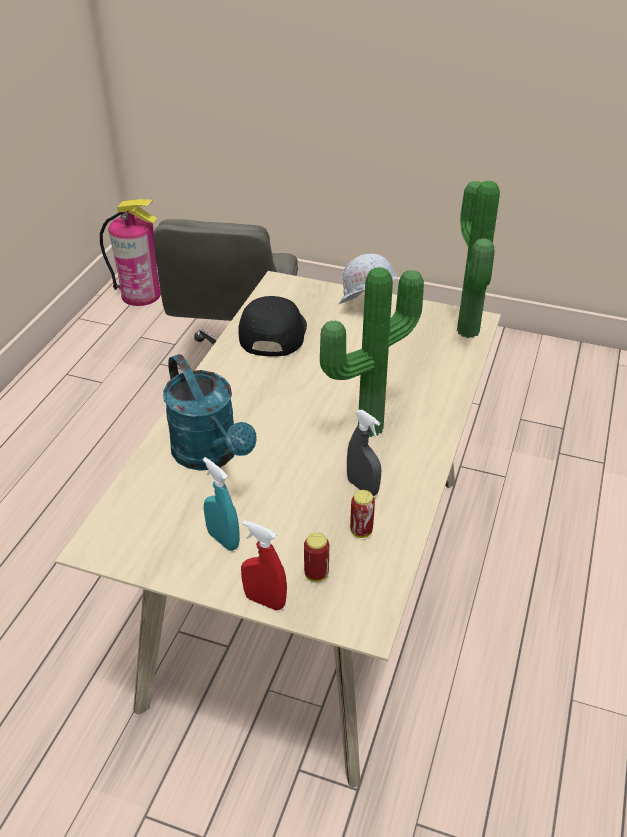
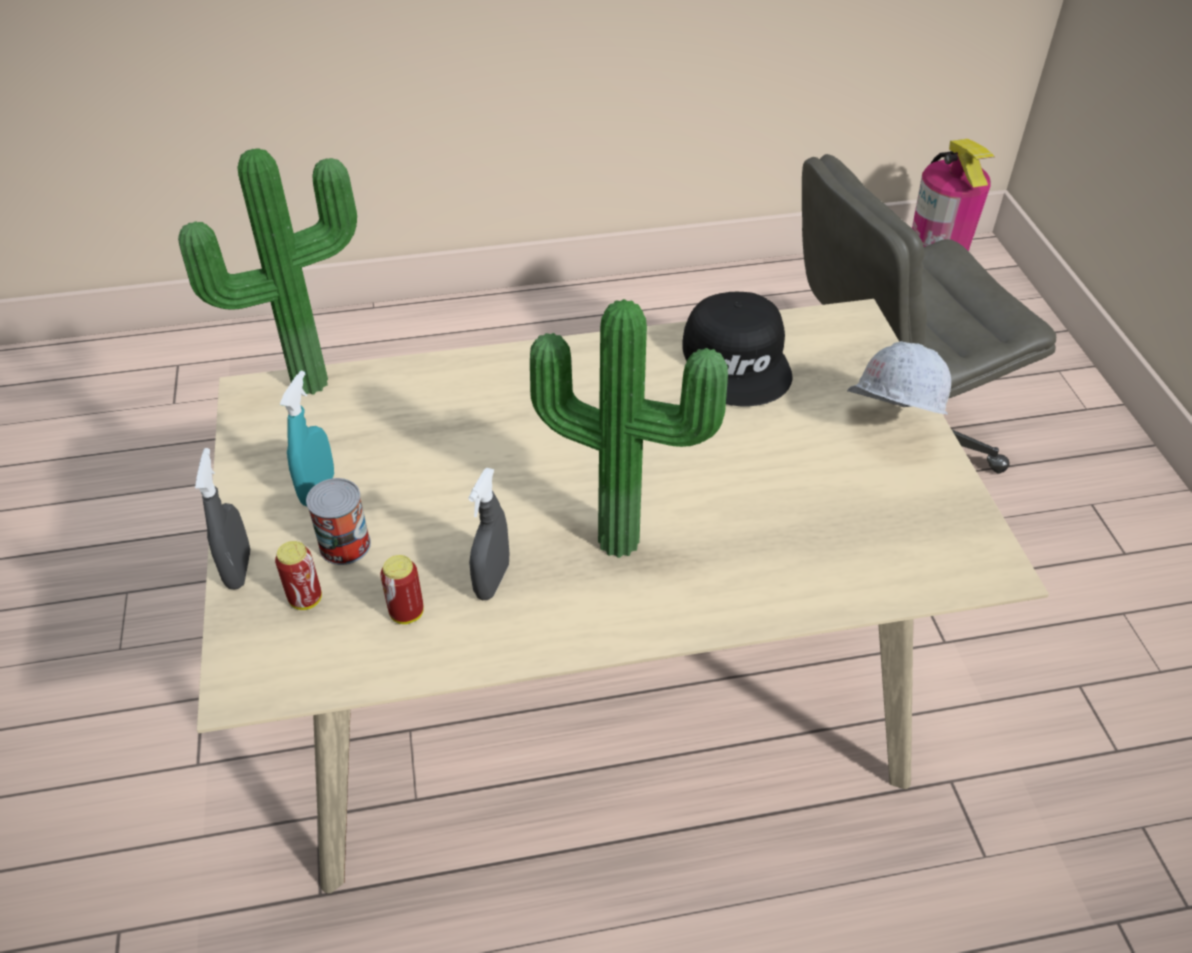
camera: 60 degrees right, 5 degrees up
turquoise watering can [163,354,257,471] -> none
black cap [238,296,307,356] -> black cap turned 105 degrees clockwise [683,292,793,406]
red spray bottle [241,520,287,611] -> grey spray bottle [195,448,250,590]
potted plant [457,181,500,338] -> potted plant moved to [178,149,357,395]
none -> can [306,478,371,565]

